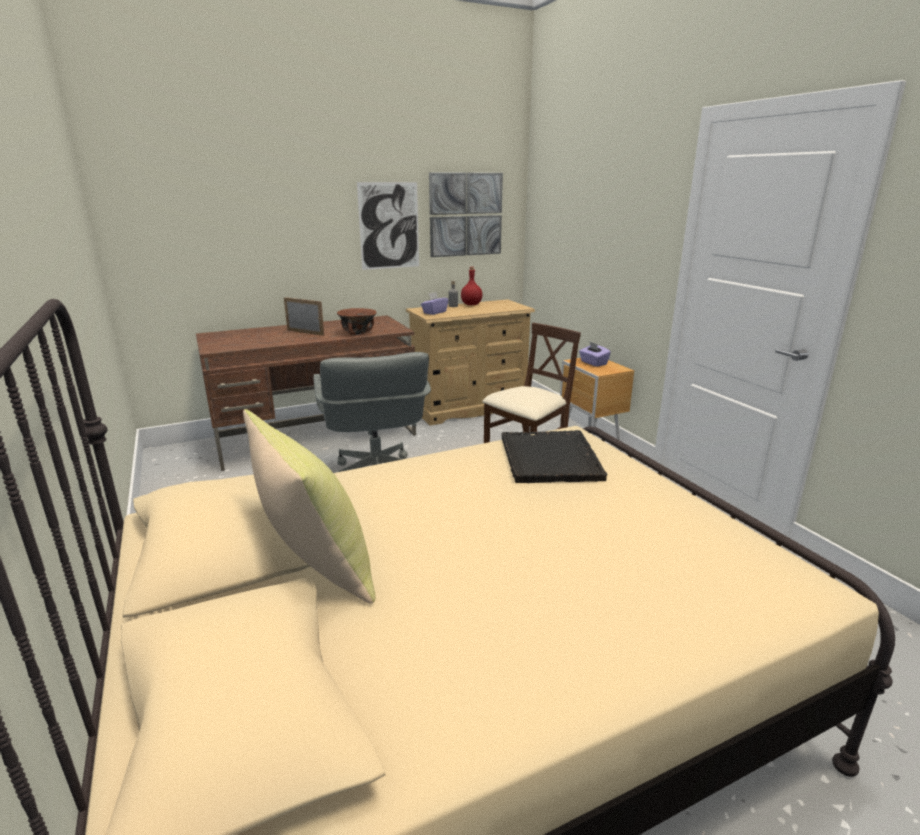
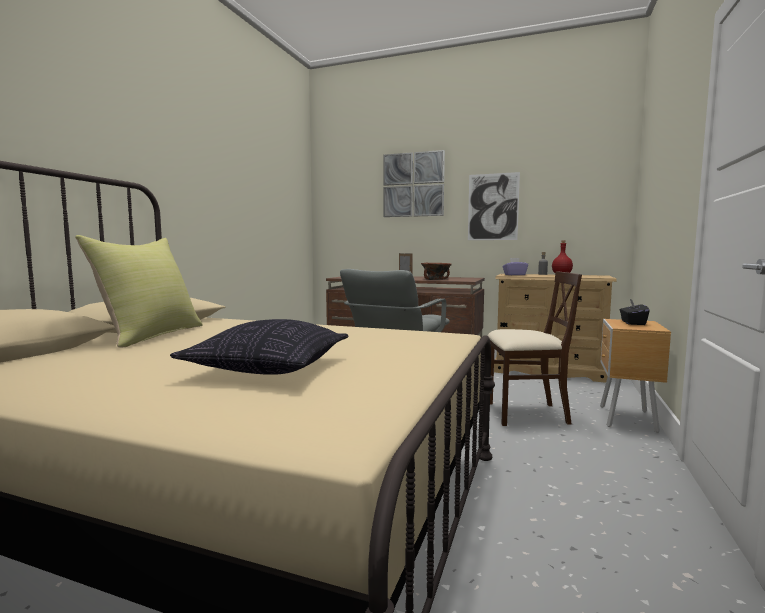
camera: 45 degrees right, 15 degrees down
picture [429,172,503,257] -> picture moved to [384,150,445,217]
black tray [502,430,607,483] -> none
purple tissue box [579,341,611,367] -> black tissue box [620,299,649,325]
none -> pillow [170,319,349,375]

